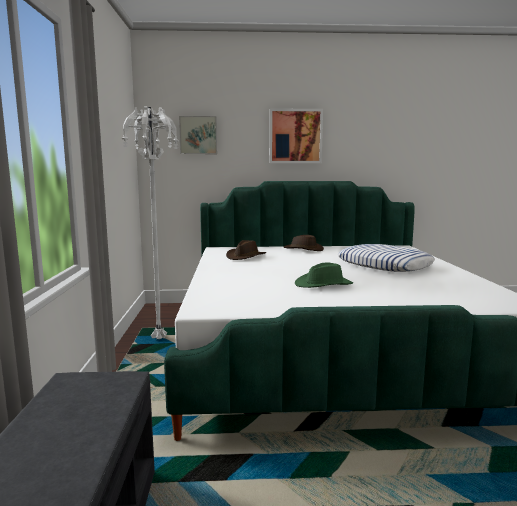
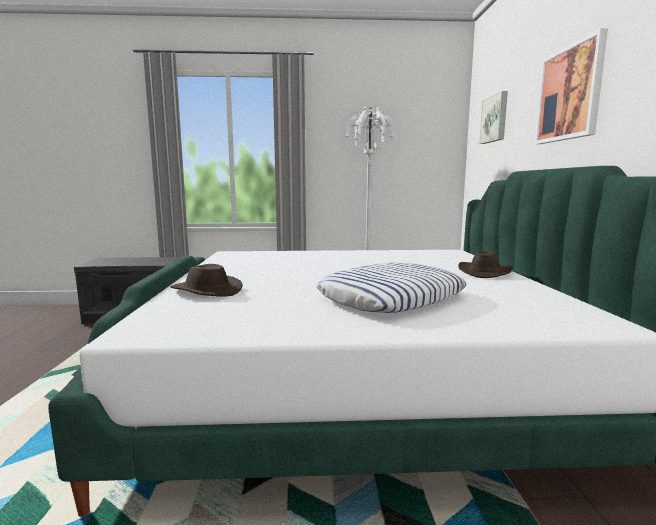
camera: 90 degrees right, 0 degrees up
brown hat [226,240,266,260] -> brown hat moved to [171,264,243,297]
green hat [295,263,353,288] -> none

